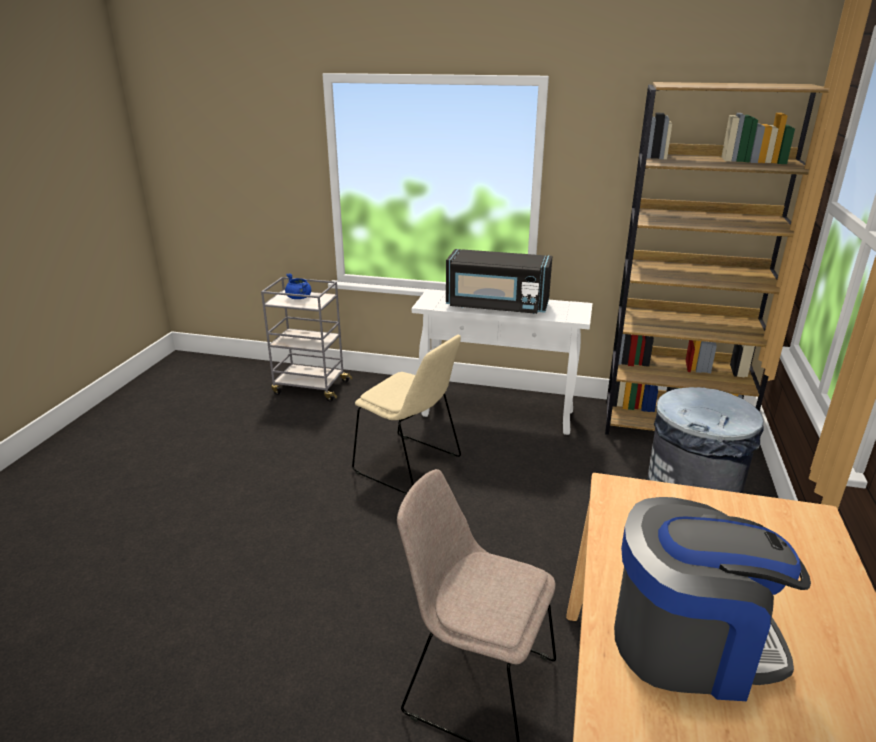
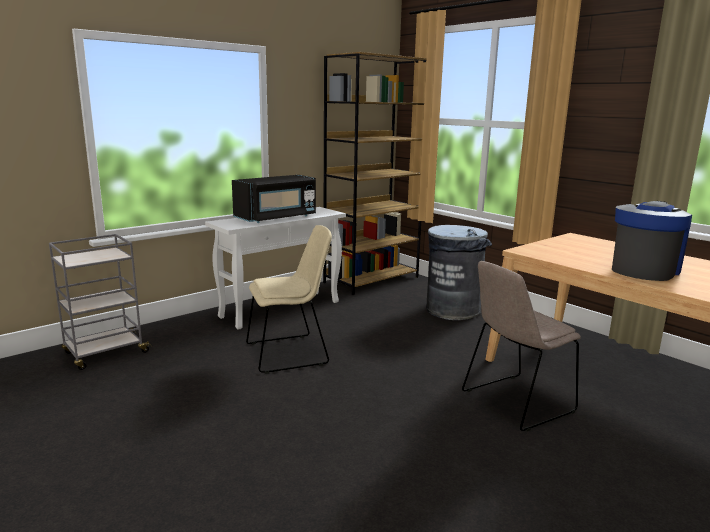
camera: 55 degrees left, 10 degrees down
blue cooking pot [285,273,311,299] -> none

